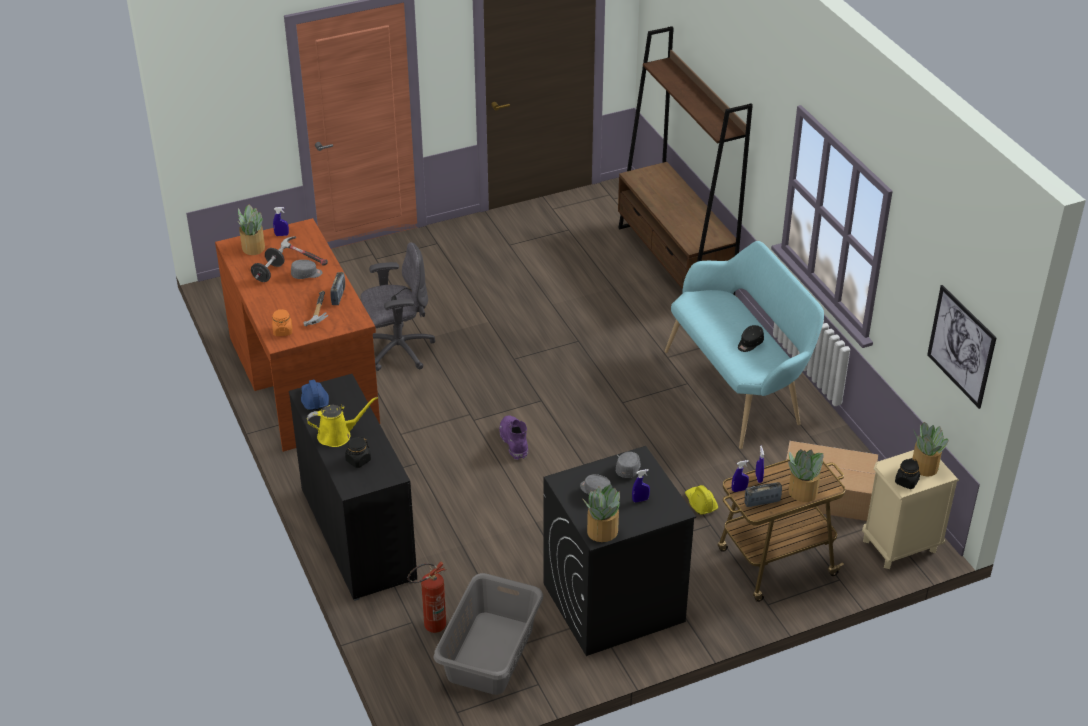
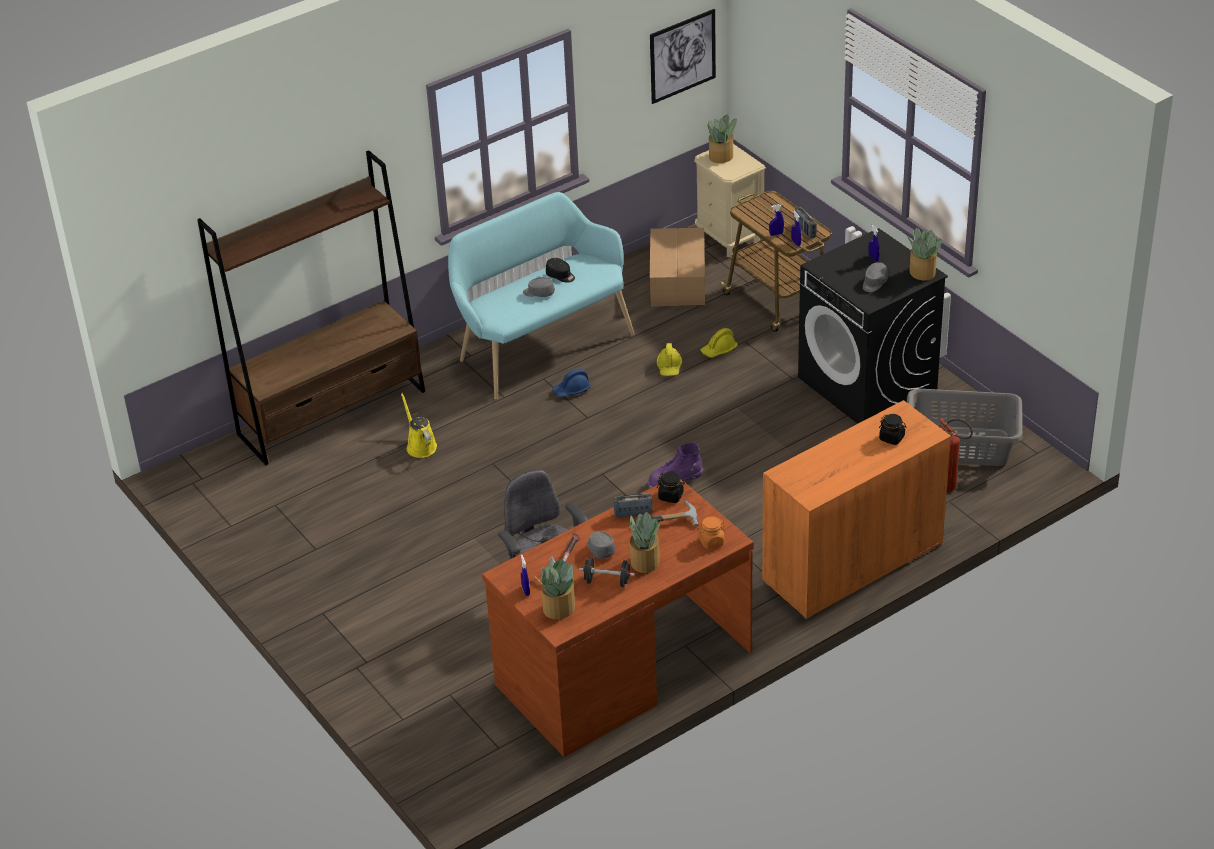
camera: 100 degrees left, 0 degrees up
black cabinet [289,374,417,601] -> orange cabinet [762,400,951,620]
blue hard hat [301,380,329,410] -> blue hard hat moved to [552,369,591,397]
yellow watering can [307,397,378,447] -> yellow watering can moved to [401,393,437,458]
grey cap [616,452,641,478] -> grey cap moved to [523,277,555,297]
potted plant [788,449,823,502] -> potted plant moved to [629,512,660,573]
black jar [895,458,920,489] -> black jar moved to [657,472,685,503]
none -> yellow hard hat [657,343,682,376]

